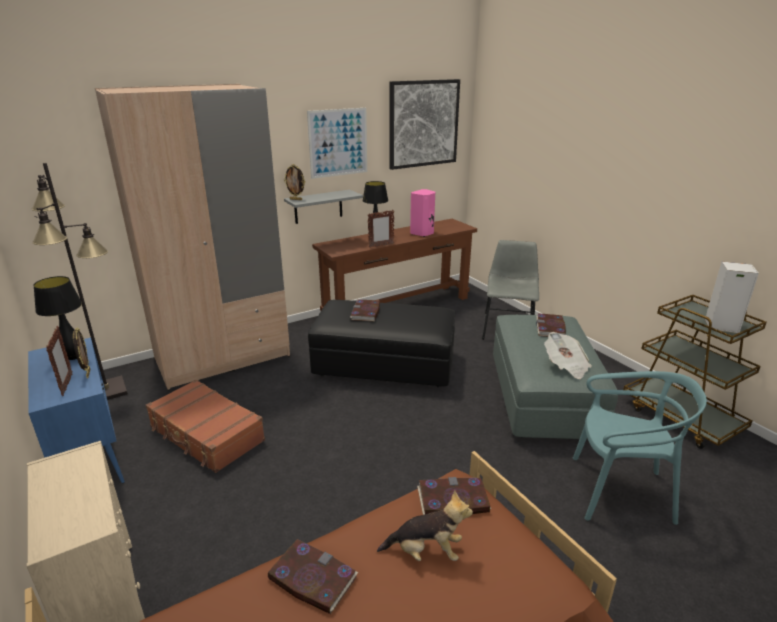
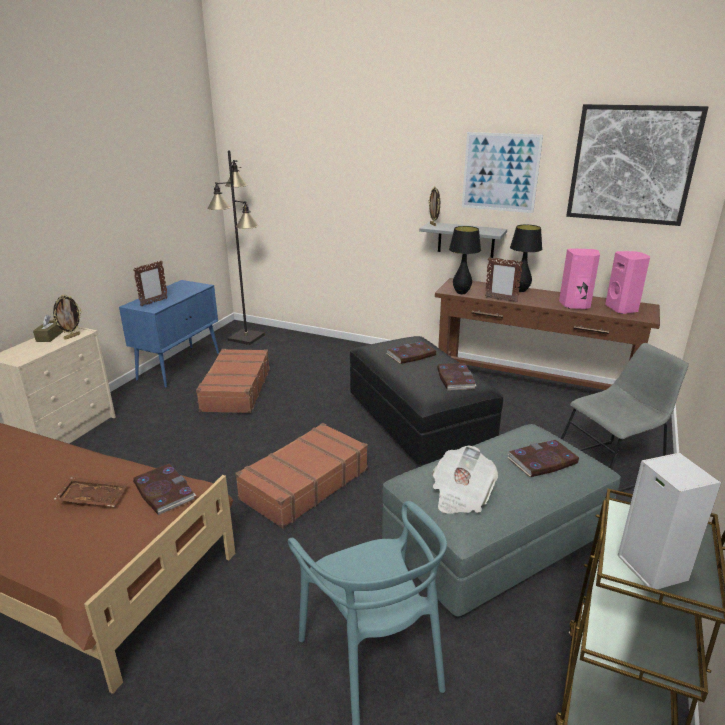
camera: 55 degrees right, 0 degrees up
black table lamp [33,276,82,360] -> black table lamp moved to [449,226,481,294]
picture frame [73,328,90,379] -> picture frame moved to [53,294,82,340]
beige wardrobe [95,84,290,391] -> none
book [267,539,358,614] -> book moved to [437,363,477,390]
plush toy [377,490,473,561] -> brown tray [53,477,128,507]
none -> brown tissue box [33,315,63,342]
none -> brown suitcase [235,423,368,529]
none -> pink speaker [605,251,650,314]

